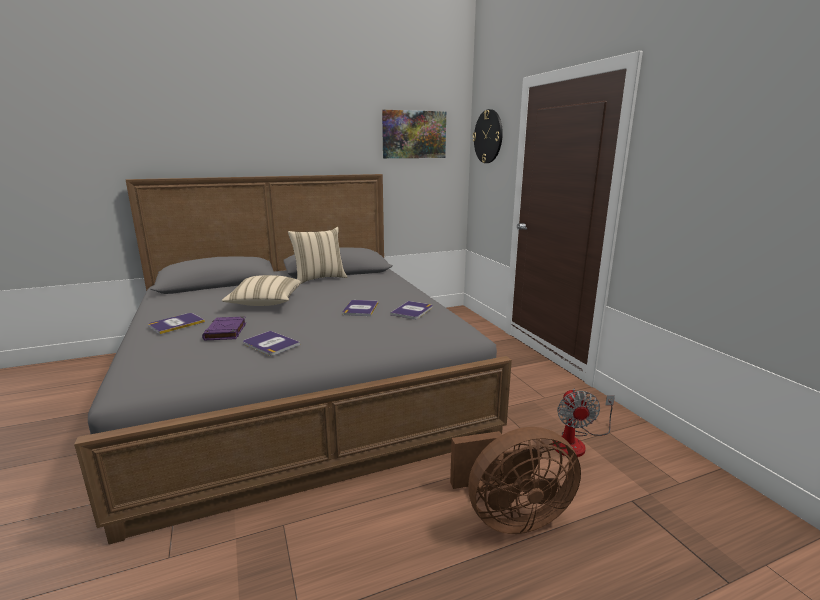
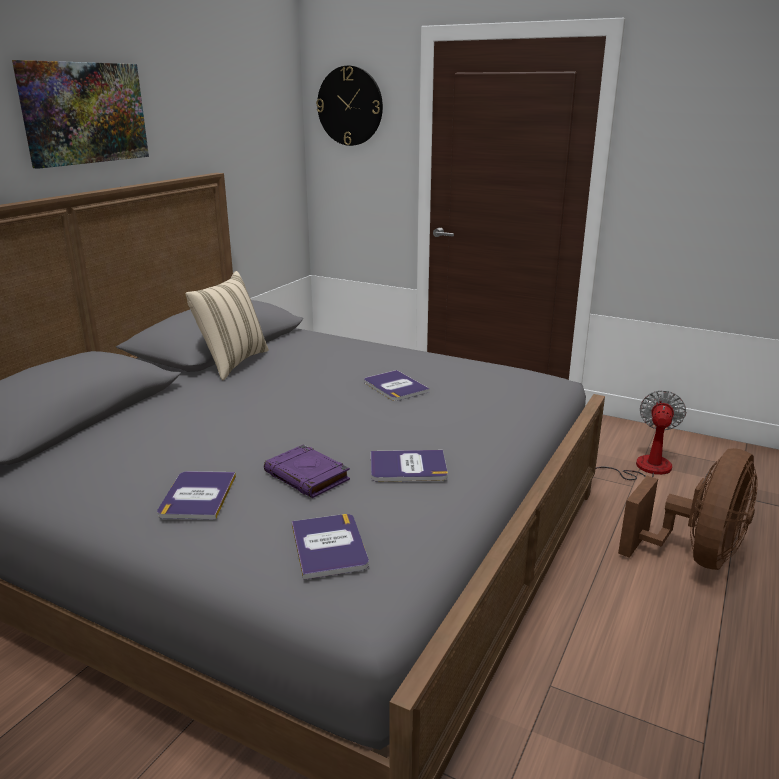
camera: 40 degrees left, 5 degrees up
beige pillow [222,275,301,306] -> none
picture [382,110,446,158] -> picture moved to [12,60,149,169]
book [390,301,432,319] -> book moved to [292,514,369,580]
fan [553,389,615,457] -> fan turned 120 degrees counterclockwise [596,390,686,480]

